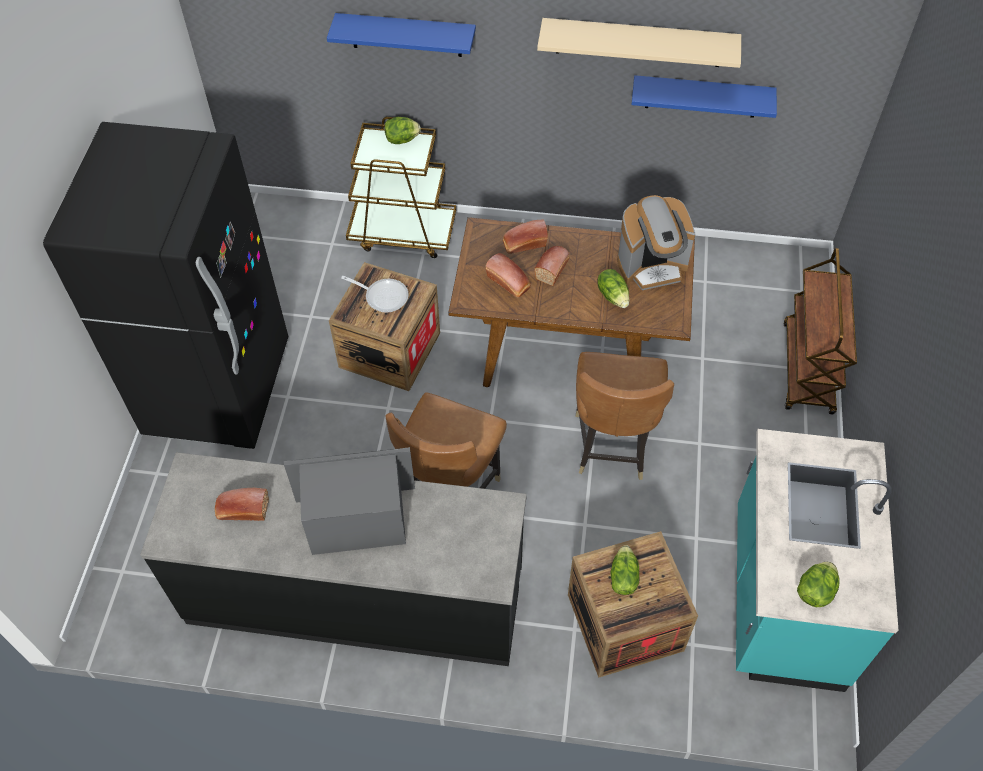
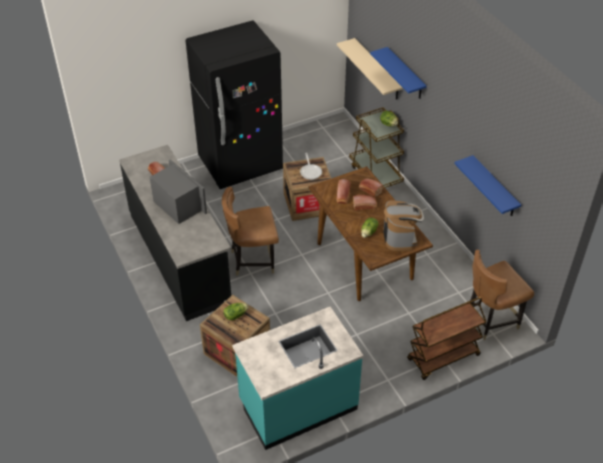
camera: 55 degrees right, 10 degrees down
beige shelf [537,18,741,68] -> beige shelf moved to [337,38,403,99]
brown chair [575,352,674,480] -> brown chair moved to [470,250,534,340]
coffee machine [617,195,695,290] -> coffee machine turned 135 degrees counterclockwise [383,200,424,251]
lettuce [797,562,840,607] -> none

